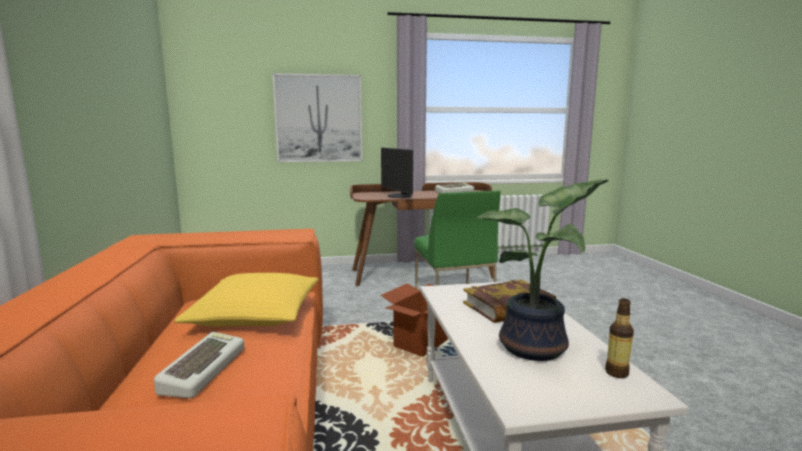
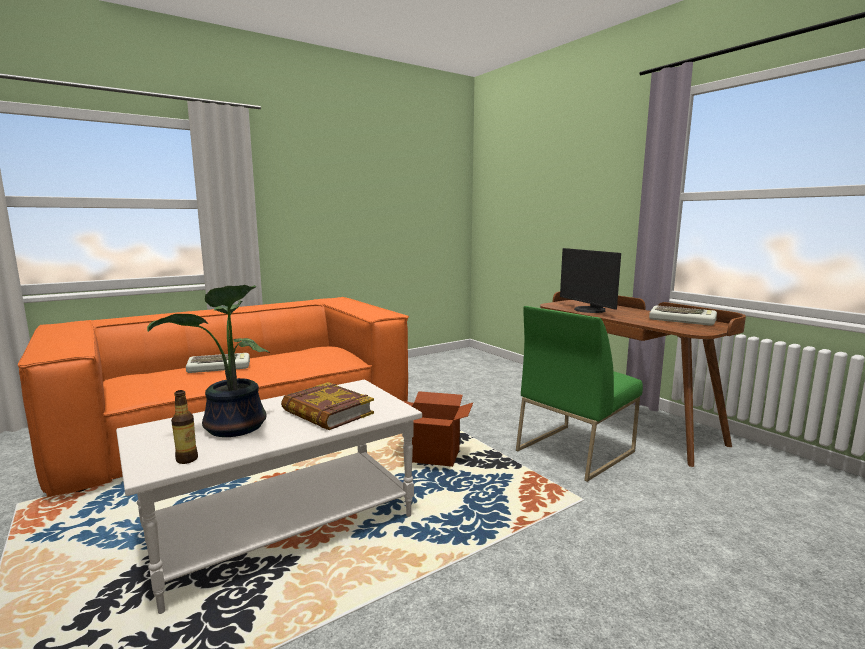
camera: 65 degrees right, 0 degrees up
yellow pillow [174,273,318,327] -> none
picture [273,73,362,162] -> none
monitor [381,148,413,198] -> monitor turned 60 degrees counterclockwise [560,248,621,313]

